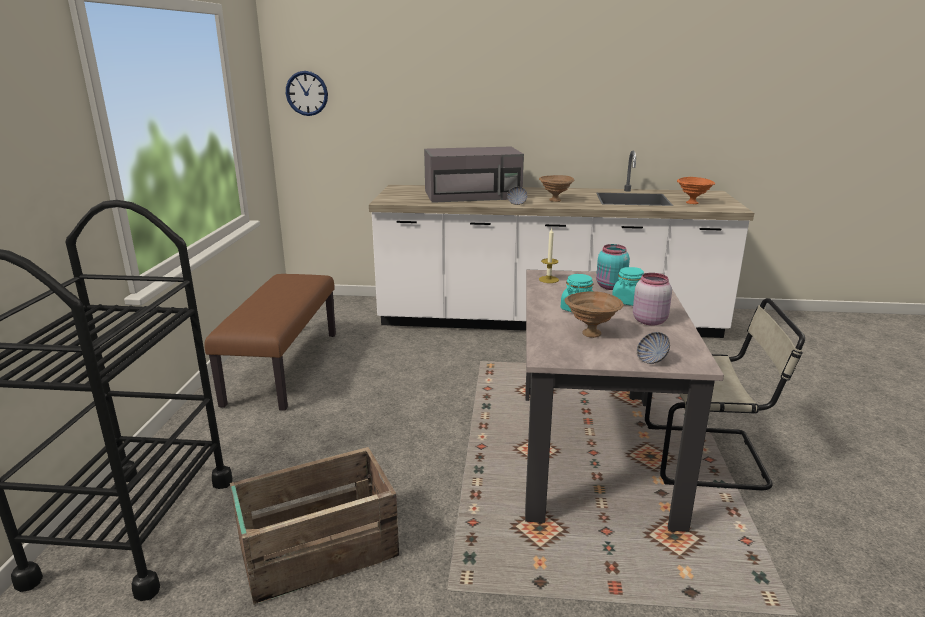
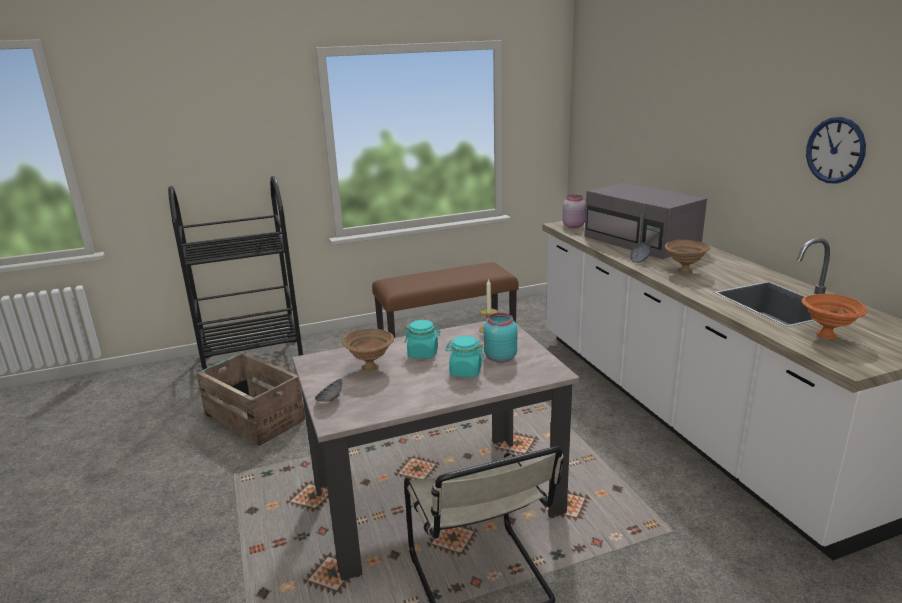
camera: 65 degrees right, 0 degrees up
wall clock [286,71,328,116] -> wall clock moved to [806,117,866,184]
pink jar [633,273,672,326] -> pink jar moved to [562,195,586,228]

